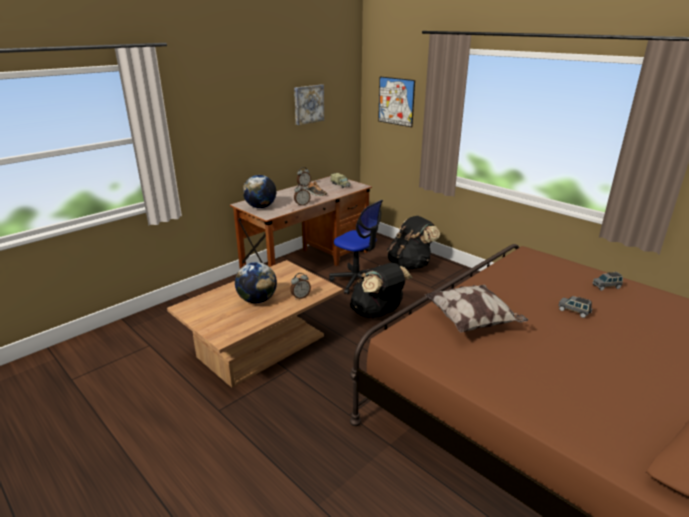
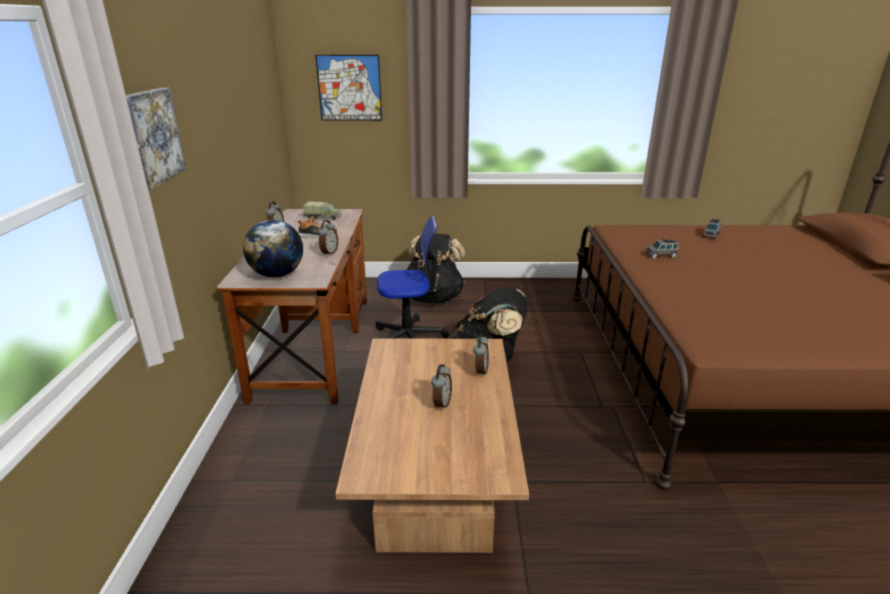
camera: 45 degrees left, 0 degrees up
globe [235,262,277,303] -> alarm clock [431,364,452,411]
picture [294,85,324,125] -> picture moved to [126,88,187,191]
pillow [425,285,528,333] -> none
grey toy car [559,296,592,318] -> grey toy car moved to [646,239,679,258]

